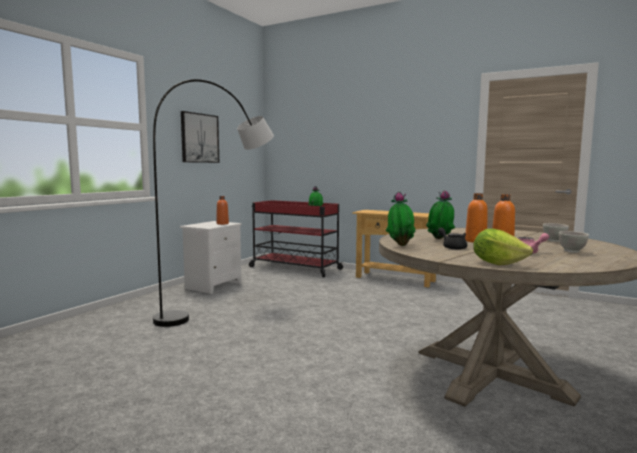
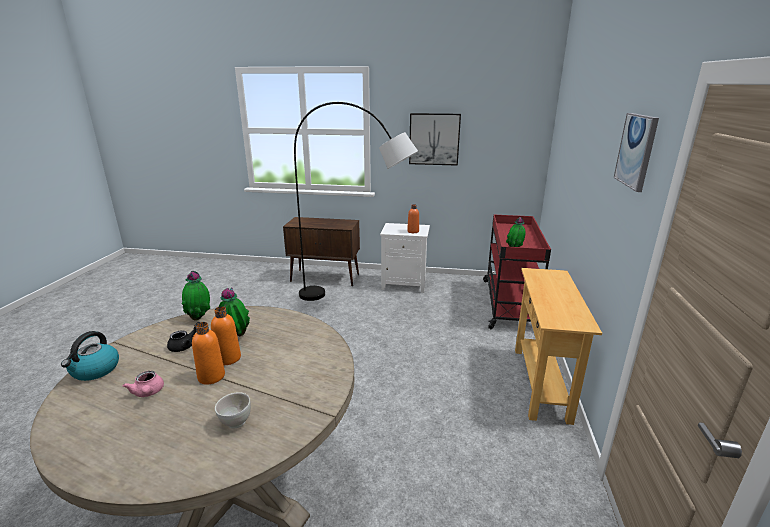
camera: 70 degrees right, 15 degrees up
lettuce [473,229,533,265] -> kettle [61,331,119,381]
white bowl [559,231,589,253] -> none
none -> brown cabinet [283,217,360,286]
none -> picture [614,113,659,192]

